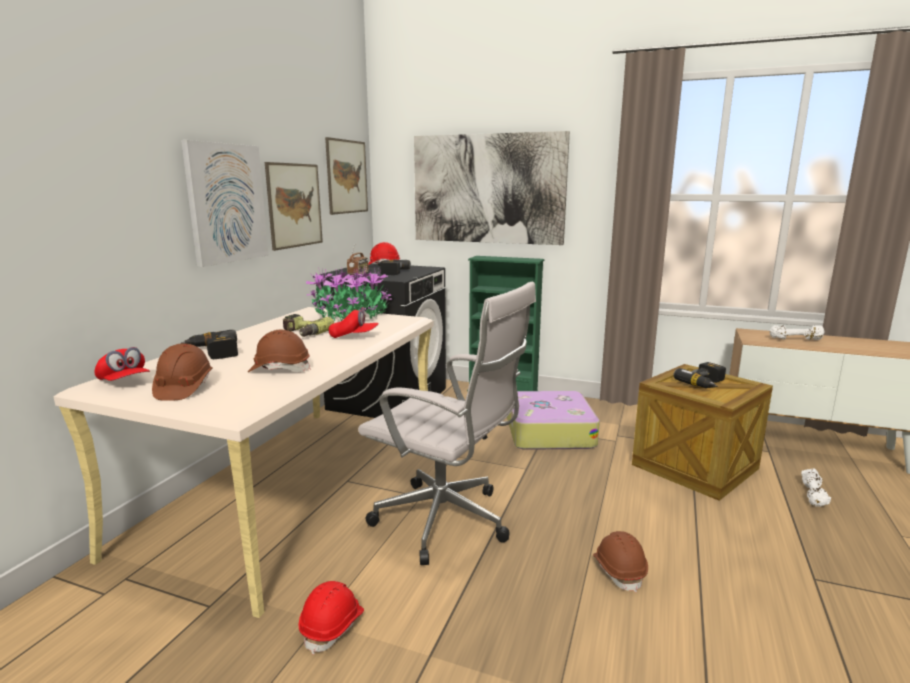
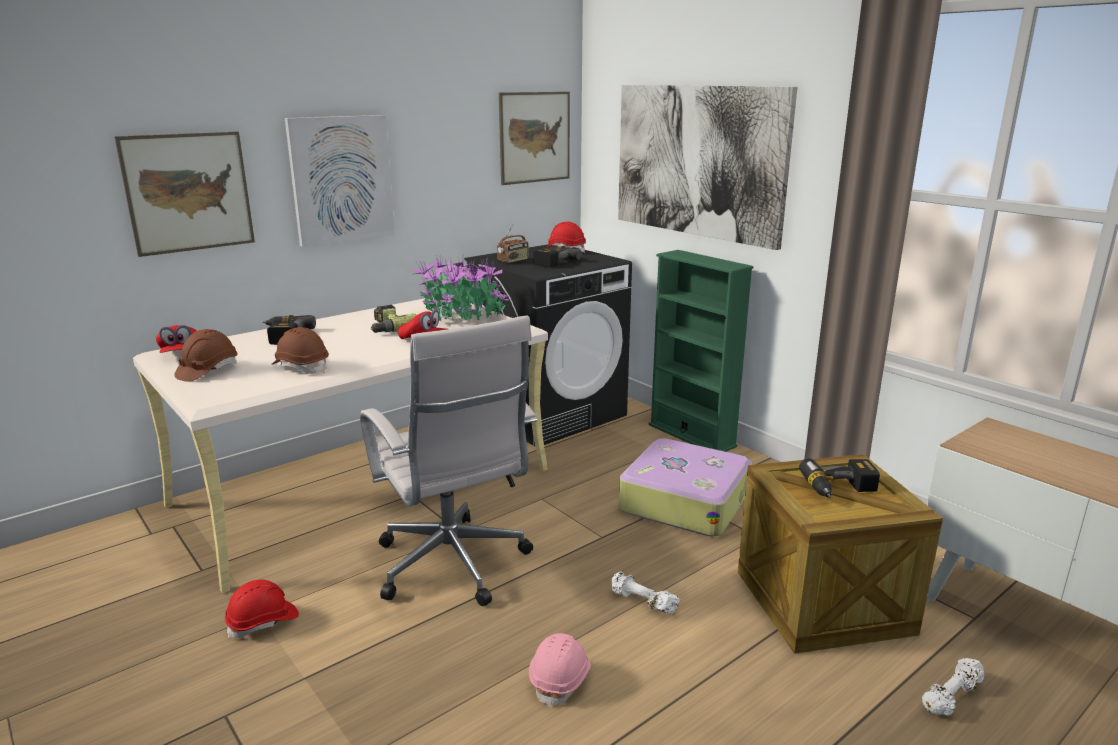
camera: 30 degrees right, 5 degrees up
picture [265,162,323,251] -> picture moved to [114,132,255,257]
brown hard hat [593,531,648,593] -> pink hard hat [529,633,591,708]
white dumbbell [770,325,825,340] -> white dumbbell moved to [611,572,680,614]

